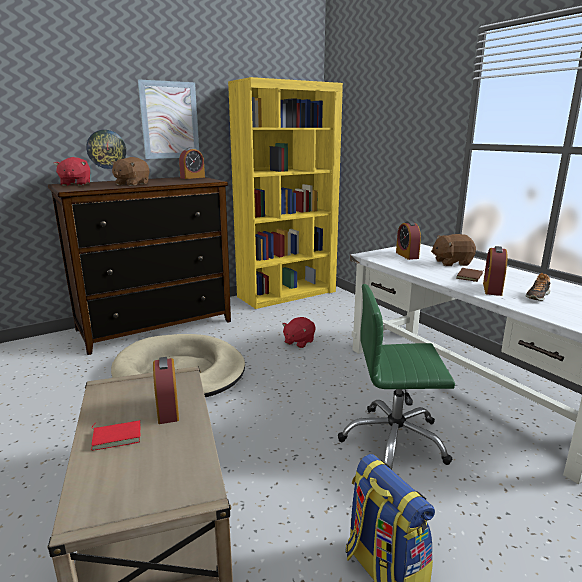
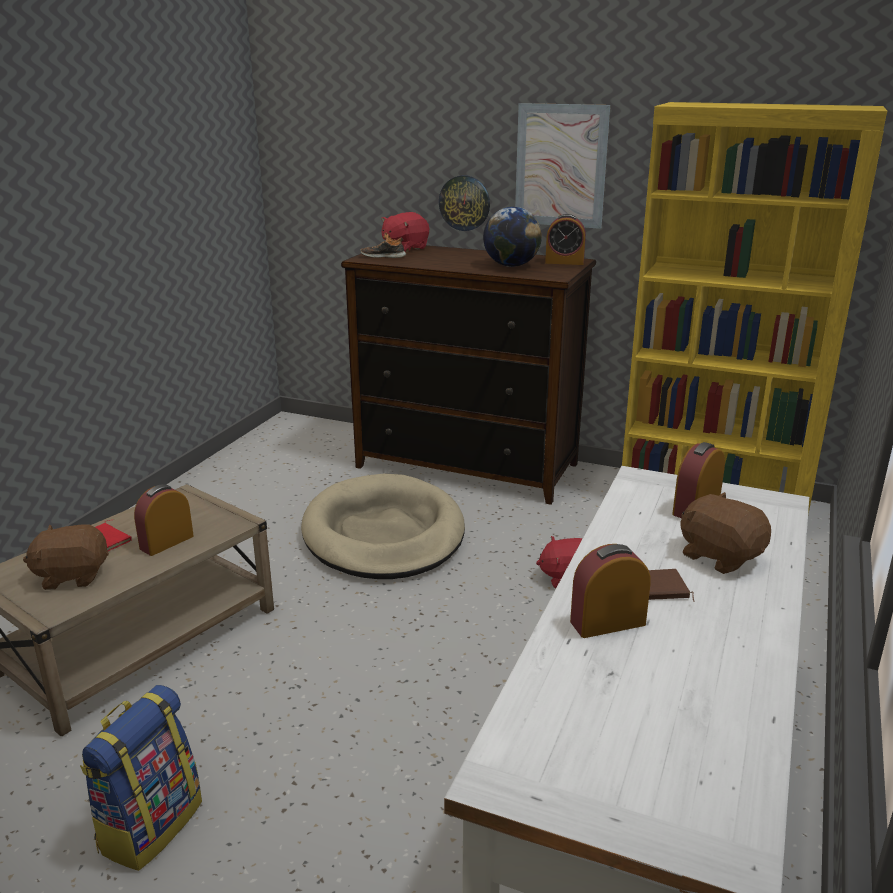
camera: 55 degrees right, 5 degrees up
brown plush toy [111,157,149,186] -> brown plush toy moved to [23,524,109,590]
green office chair [338,284,455,470] -> none
shoe [525,273,550,301] -> shoe moved to [360,233,406,258]
none -> globe [483,207,542,267]

